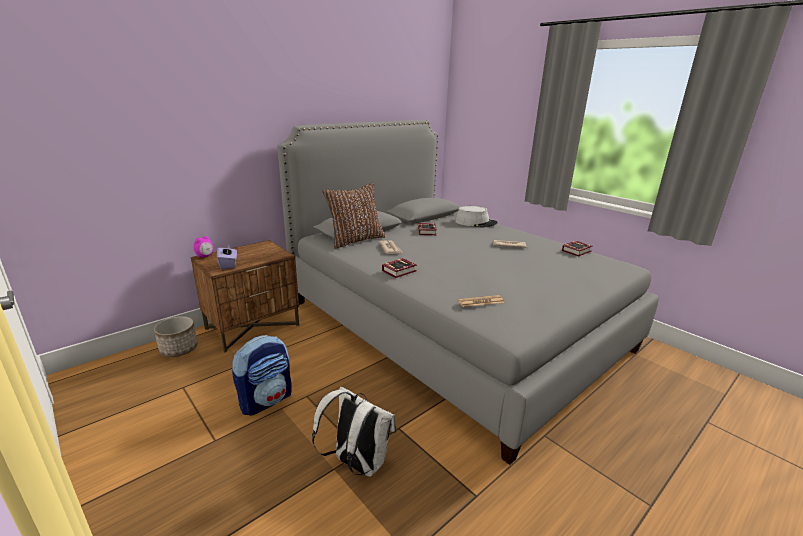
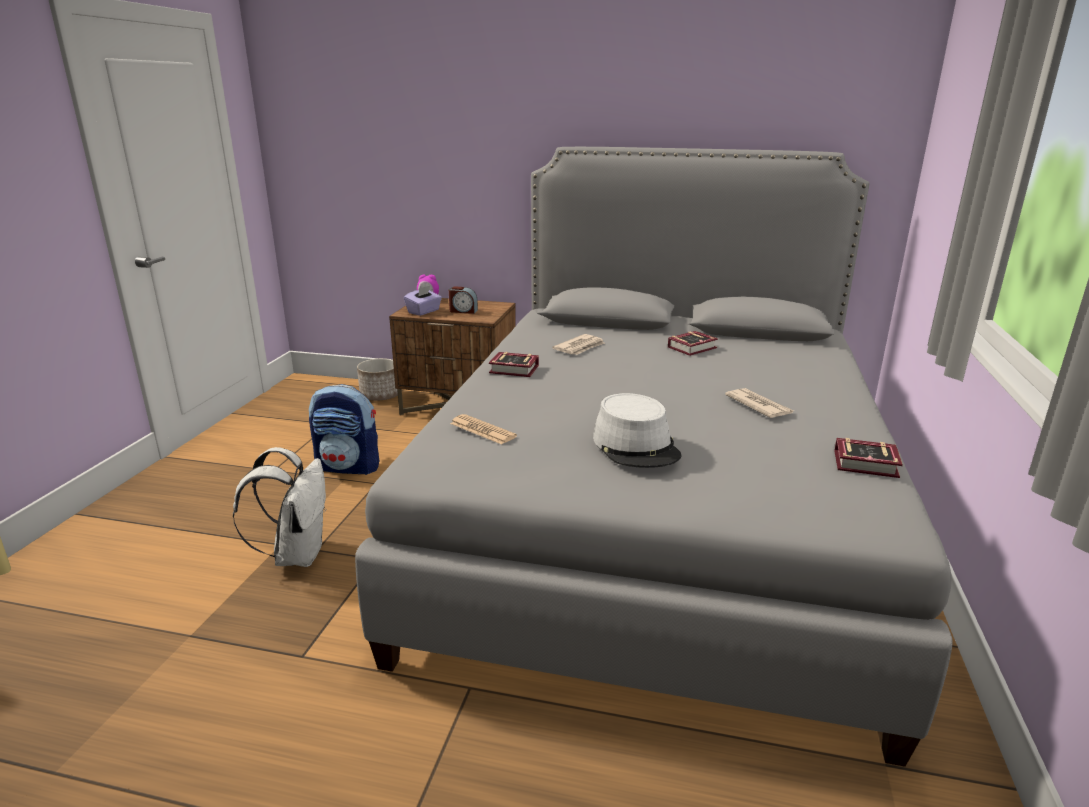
camera: 55 degrees right, 0 degrees up
brown pillow [322,183,385,249] -> none
grey hat [455,206,498,228] -> grey hat moved to [593,393,682,468]
none -> alarm clock [449,286,478,314]

